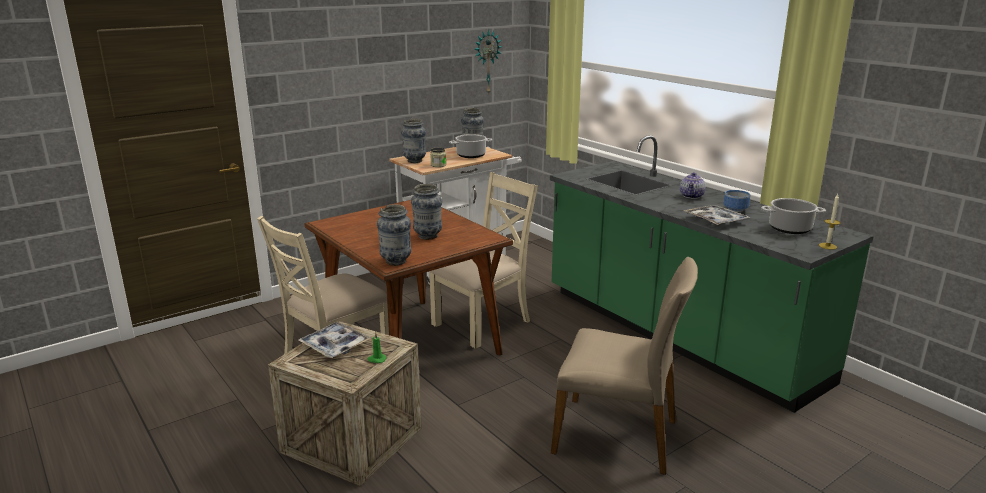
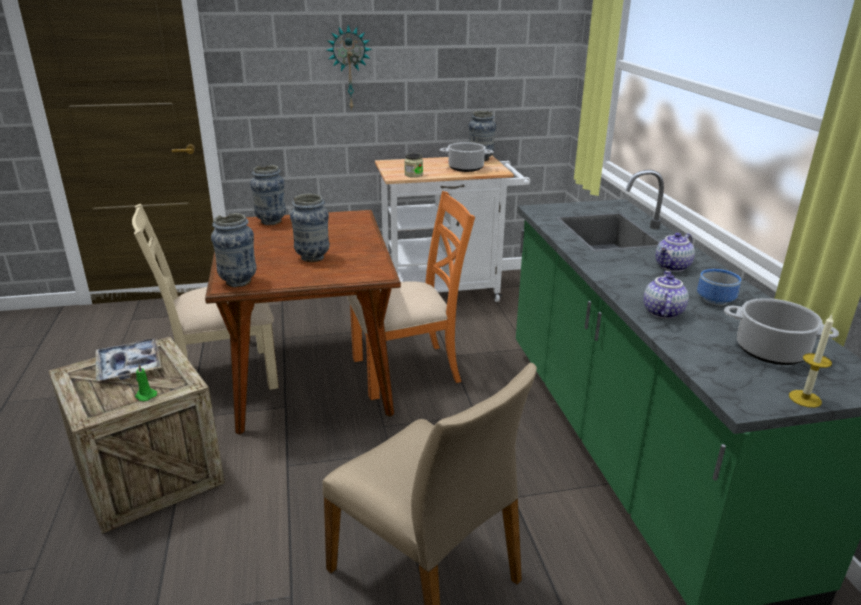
camera: 25 degrees right, 5 degrees up
vase [401,119,426,163] -> vase moved to [250,165,286,225]
beige chair [429,172,538,349] -> orange chair [348,191,475,400]
wall clock [474,29,502,95] -> wall clock moved to [327,25,372,111]
tray [684,205,750,225] -> teapot [643,271,689,319]

